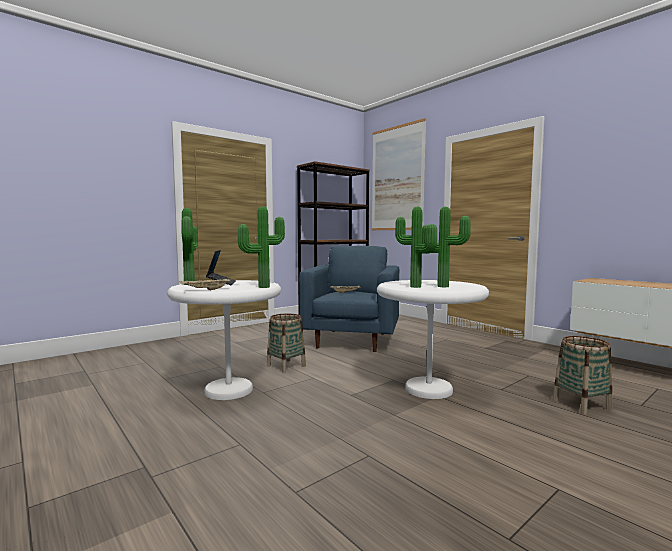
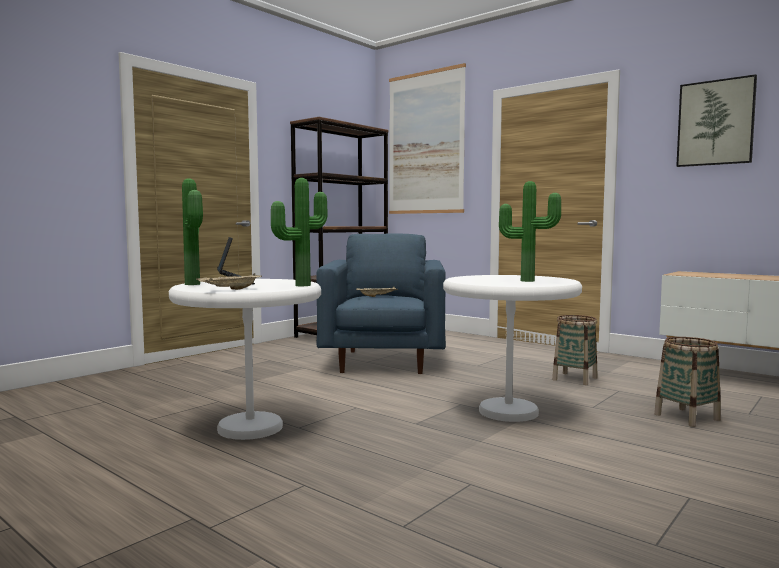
camera: 10 degrees left, 0 degrees up
basket [267,314,306,373] -> basket moved to [552,315,598,385]
potted plant [395,206,437,288] -> none
none -> picture [676,74,757,167]

